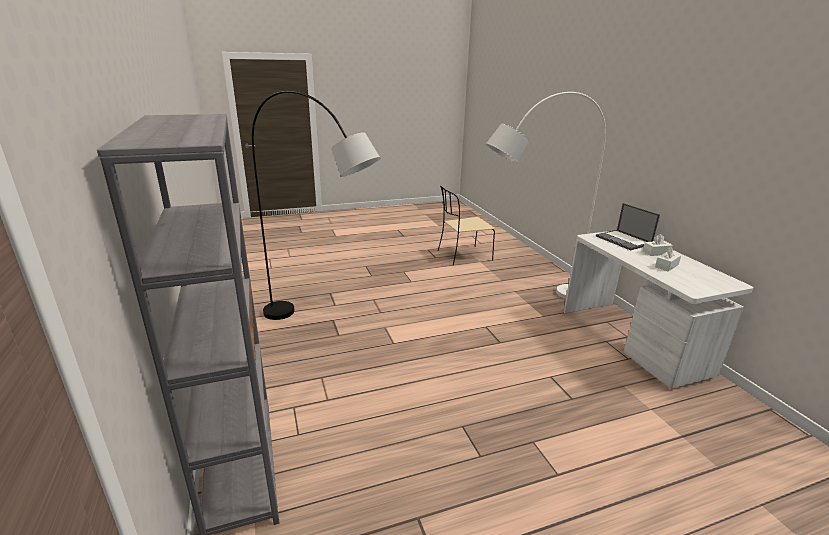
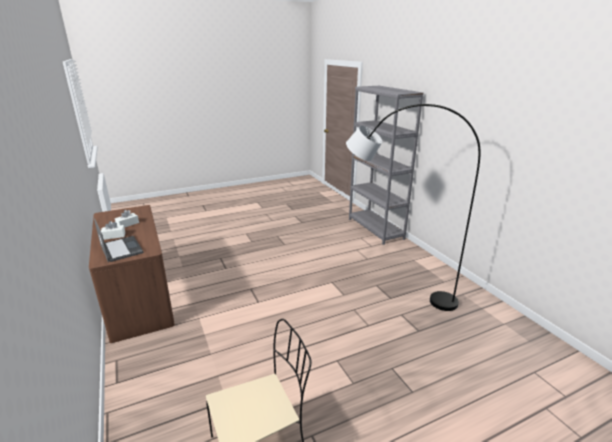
camera: 175 degrees right, 0 degrees up
white floor lamp [486,92,606,299] -> none
white desk [564,231,754,388] -> brown desk [89,205,175,343]

